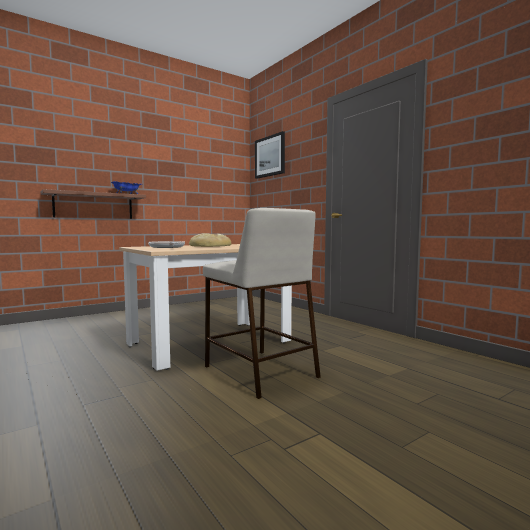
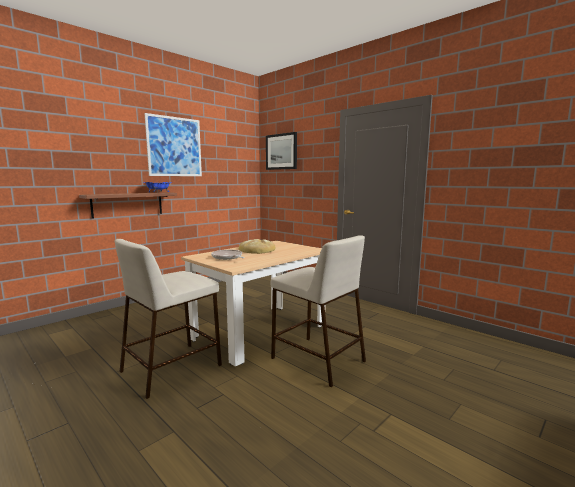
camera: 10 degrees left, 5 degrees up
none -> beige stool [115,239,222,399]
none -> picture [144,113,202,176]

